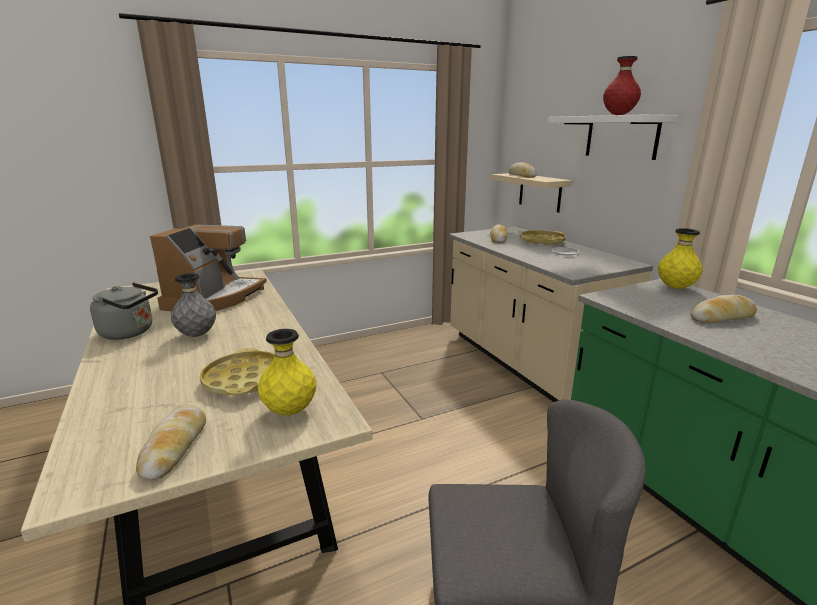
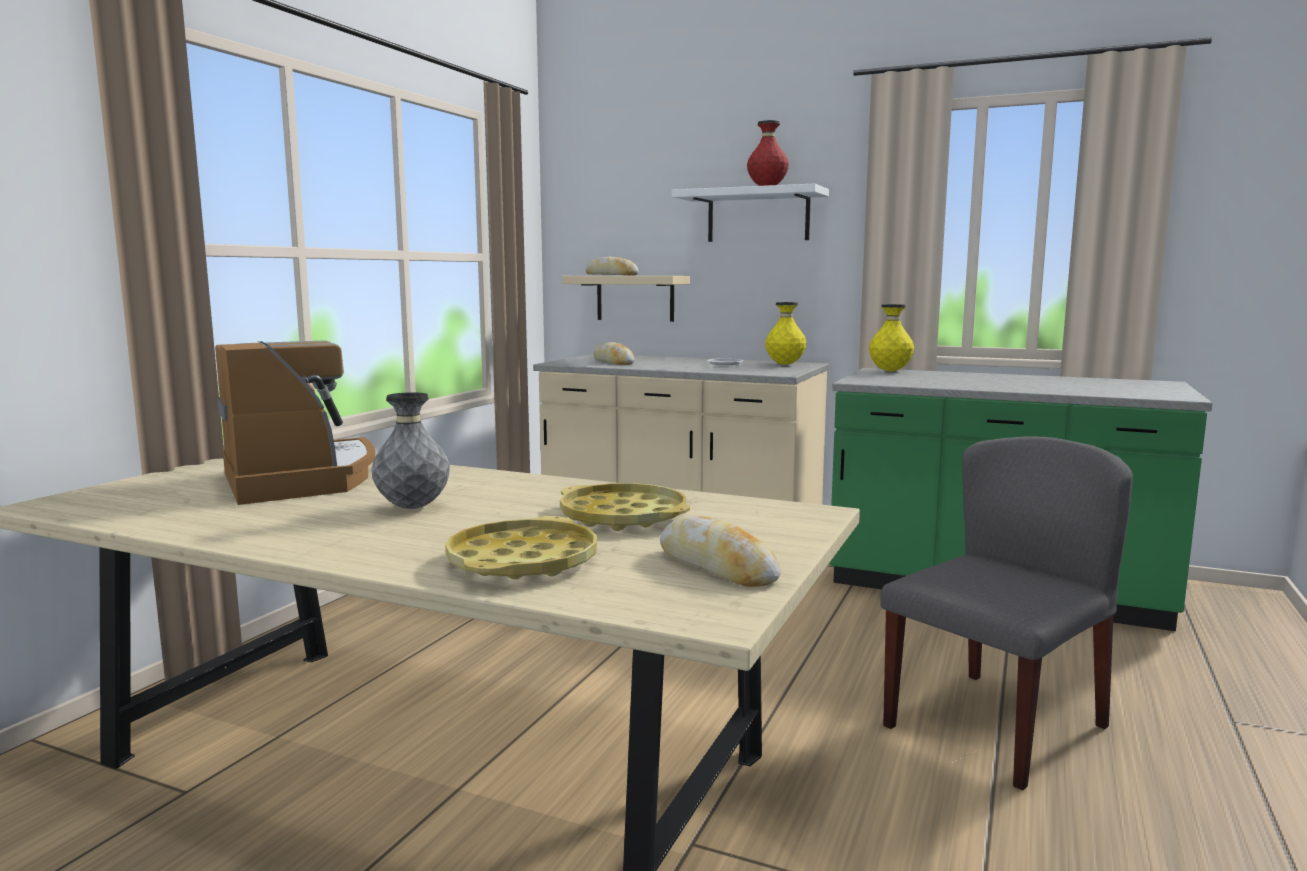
camera: 40 degrees left, 10 degrees down
grey kettle [90,283,158,340] -> none
yellow vase [258,329,316,416] -> yellow vase moved to [765,302,806,365]
yellow tray [520,230,566,245] -> yellow tray moved to [445,516,597,580]
bread [690,295,757,323] -> none

